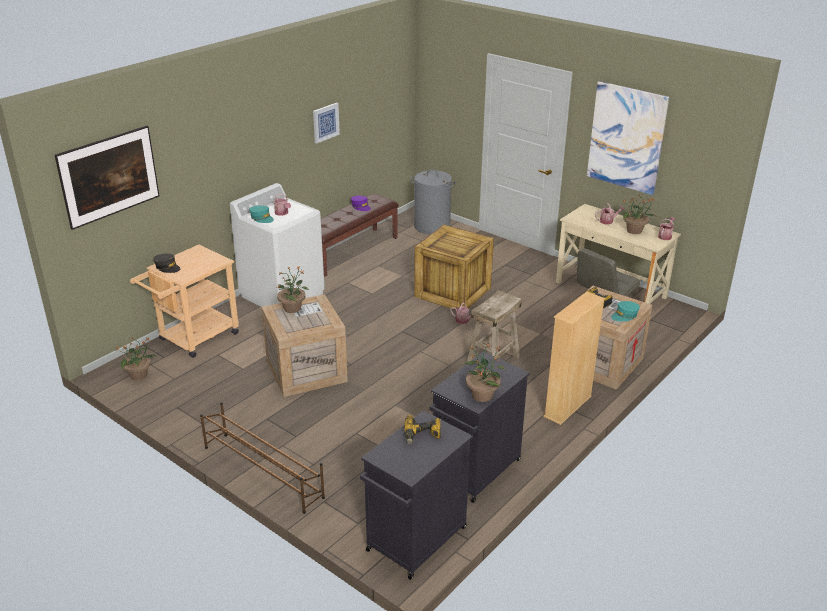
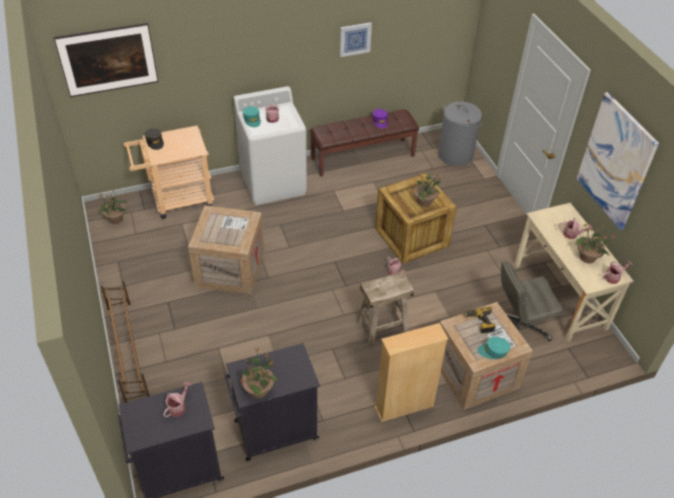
camera: 30 degrees right, 15 degrees up
potted plant [277,266,309,313] -> potted plant moved to [413,168,442,207]
power drill [404,415,441,444] -> watering can [163,382,191,417]

